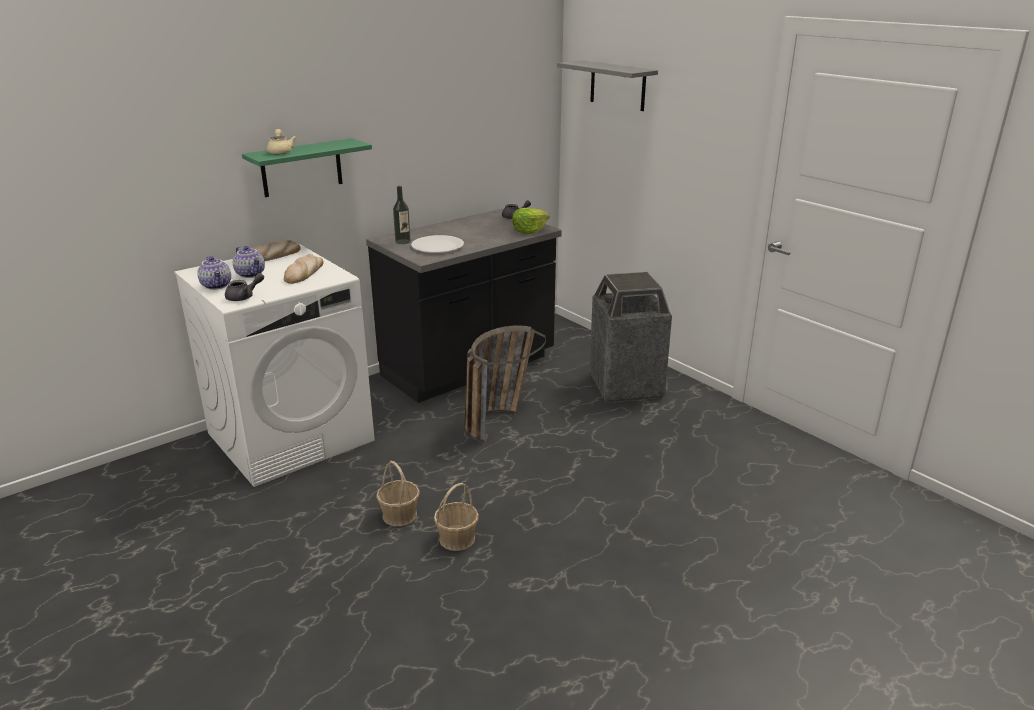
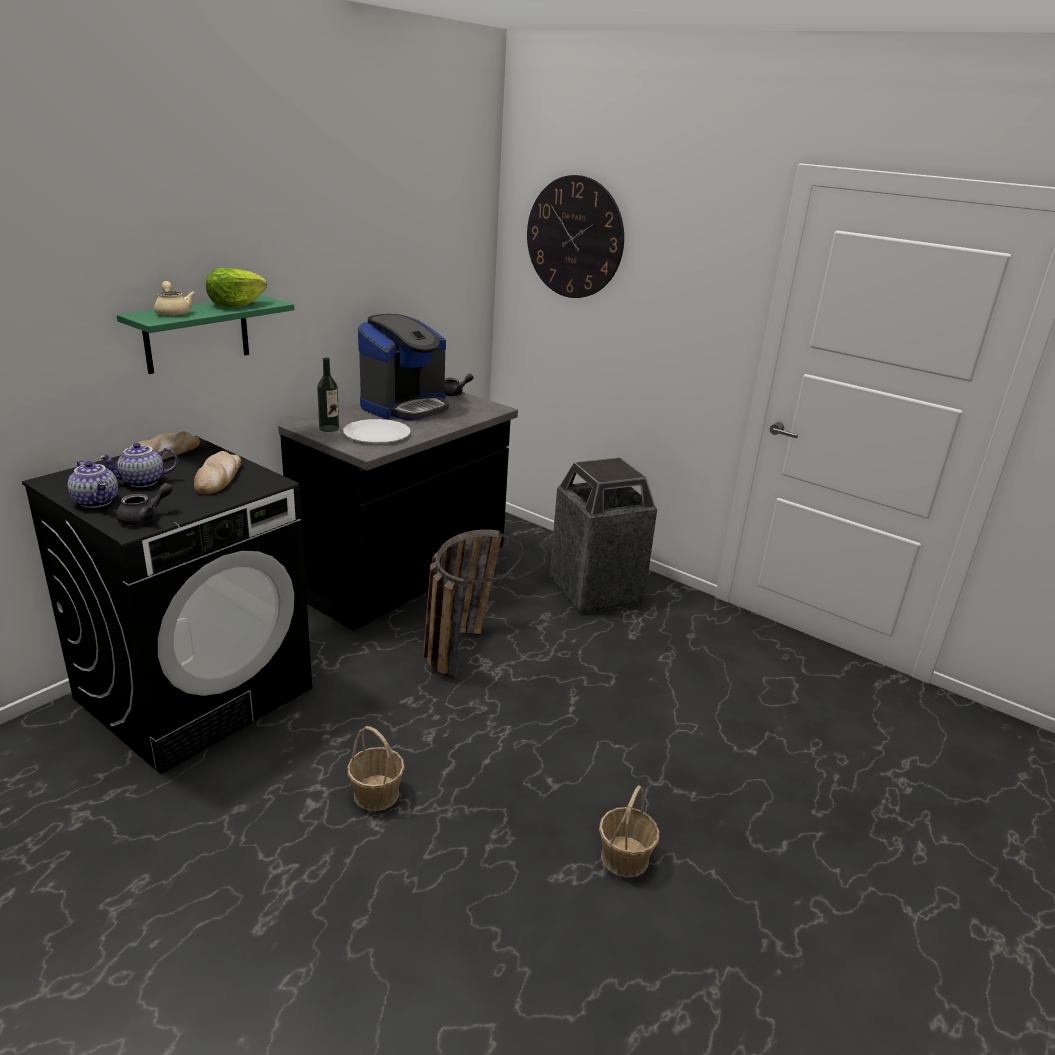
camera: 15 degrees left, 0 degrees up
white washing machine [174,244,375,487] -> black washing machine [22,436,312,774]
teapot [233,246,265,278] -> teapot turned 120 degrees clockwise [99,443,178,487]
basket [434,483,479,551] -> basket moved to [599,785,660,878]
lettuce [512,208,550,234] -> lettuce moved to [206,268,267,307]
grey shelf [557,60,658,111] -> wall clock [527,175,624,298]
none -> coffee machine [358,314,449,421]

